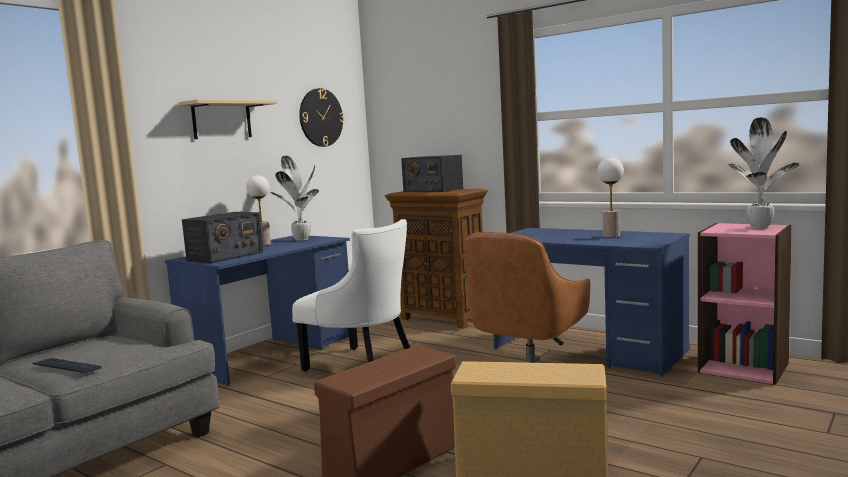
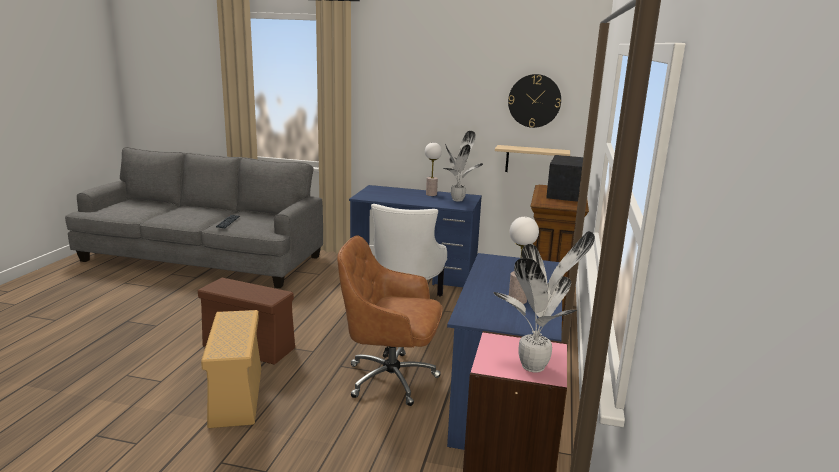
camera: 65 degrees right, 10 degrees up
beige shelf [178,99,277,139] -> beige shelf moved to [495,145,570,172]
radio [182,212,263,263] -> none

